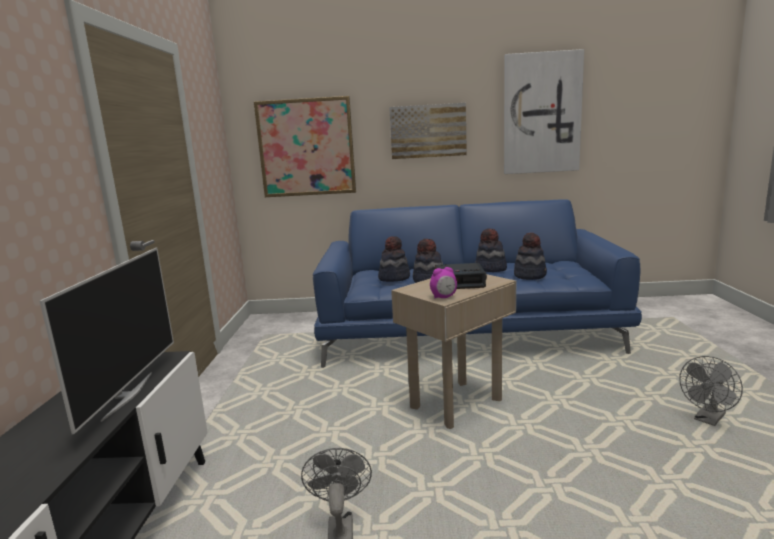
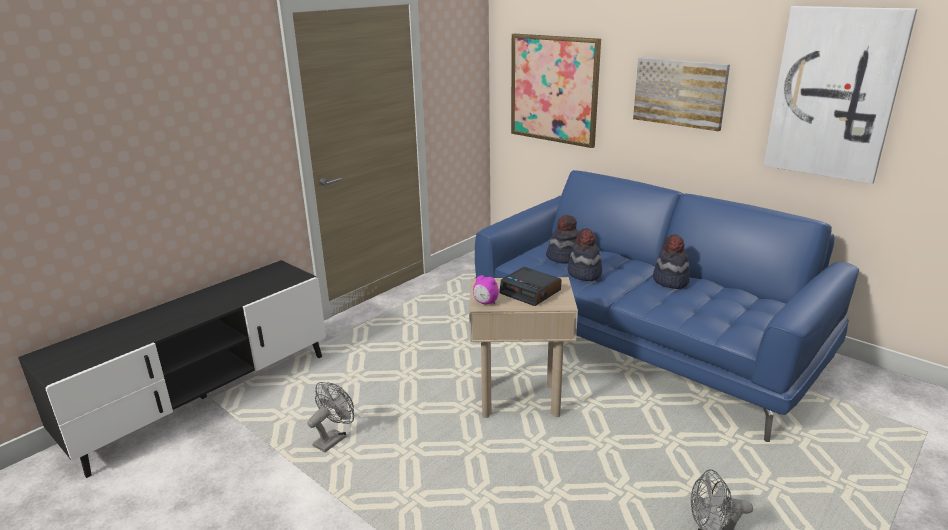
camera: 40 degrees right, 10 degrees up
television [40,248,174,434] -> none
hat [514,232,547,280] -> none

